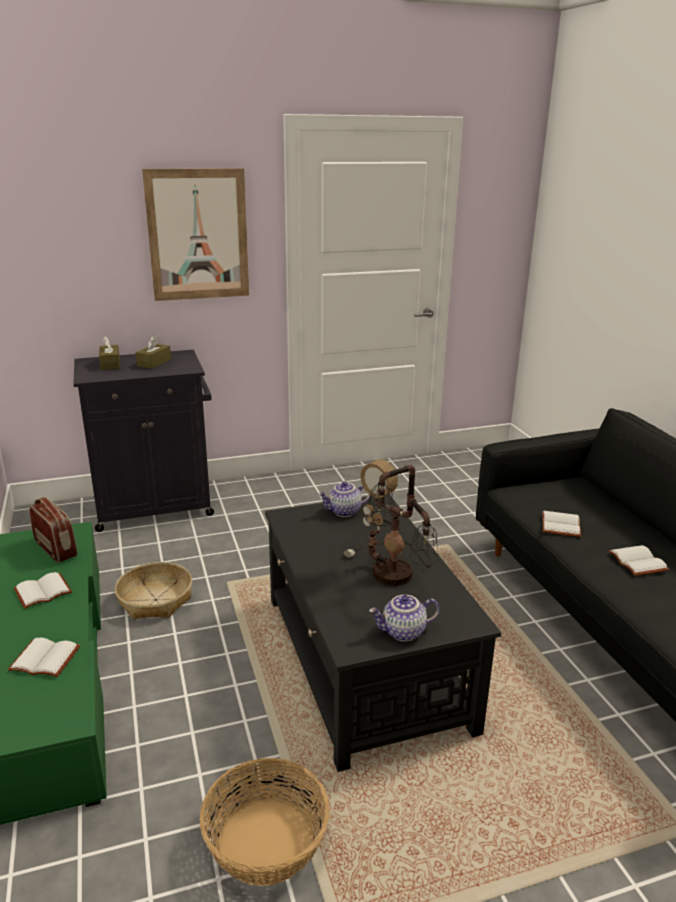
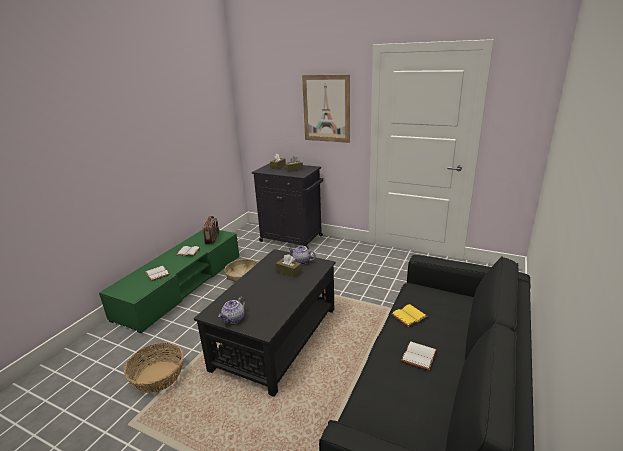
camera: 45 degrees right, 0 degrees up
table lamp [344,459,439,586] -> none
teapot [369,595,440,642] -> teapot turned 90 degrees counterclockwise [218,296,245,324]
white book [542,511,581,537] -> yellow book [391,304,428,327]
none -> brown tissue box [276,254,302,277]

